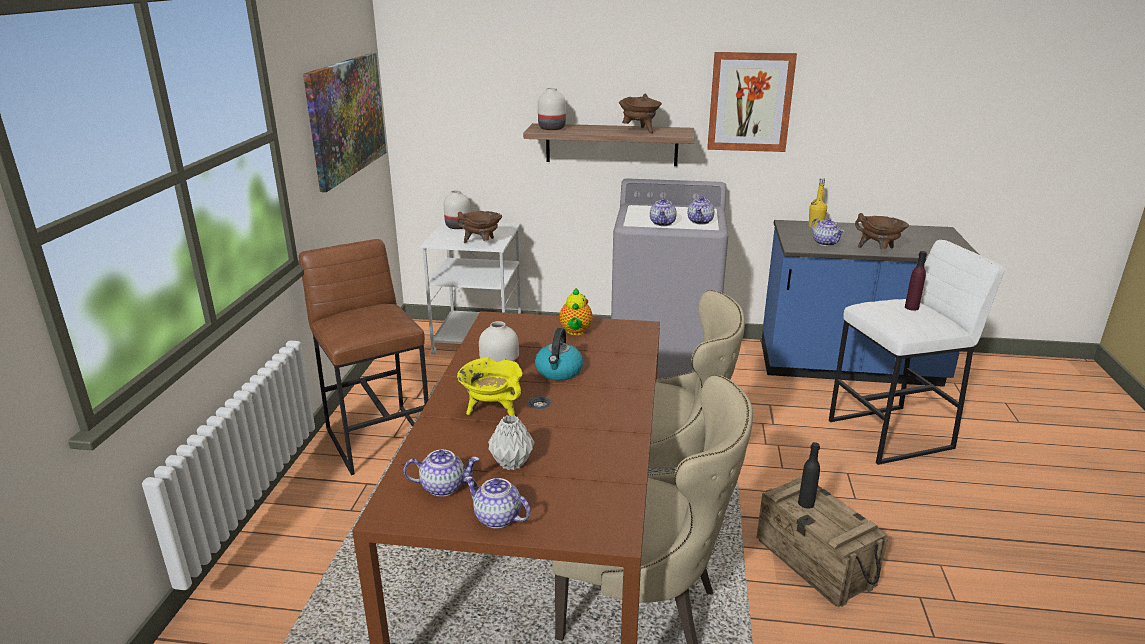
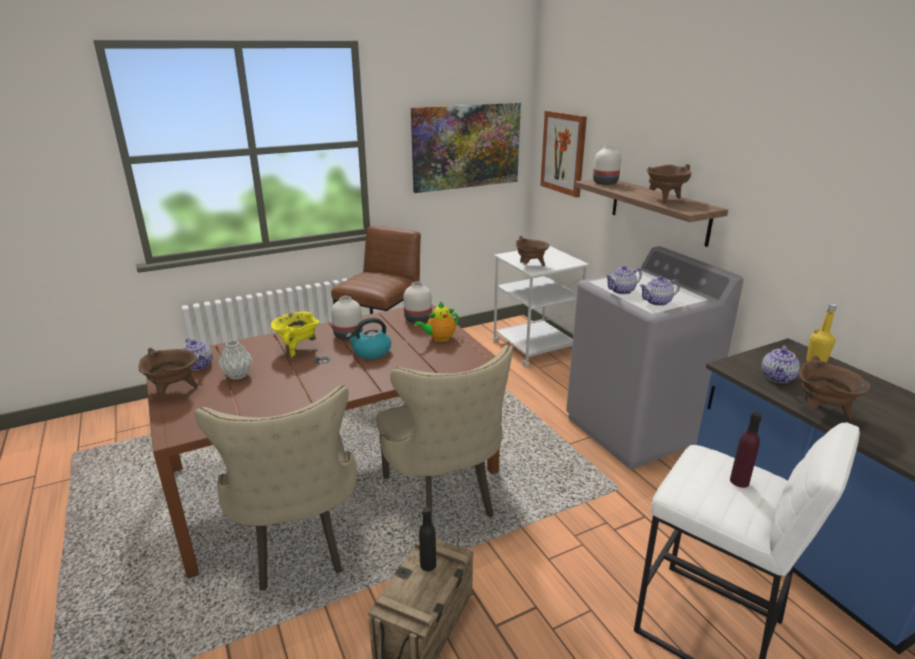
camera: 55 degrees right, 0 degrees up
white vase [444,190,470,229] -> white vase moved to [403,282,432,323]
teapot [465,476,531,529] -> brown cooking pot [139,348,198,394]
picture [707,52,797,152] -> picture moved to [540,111,587,198]

